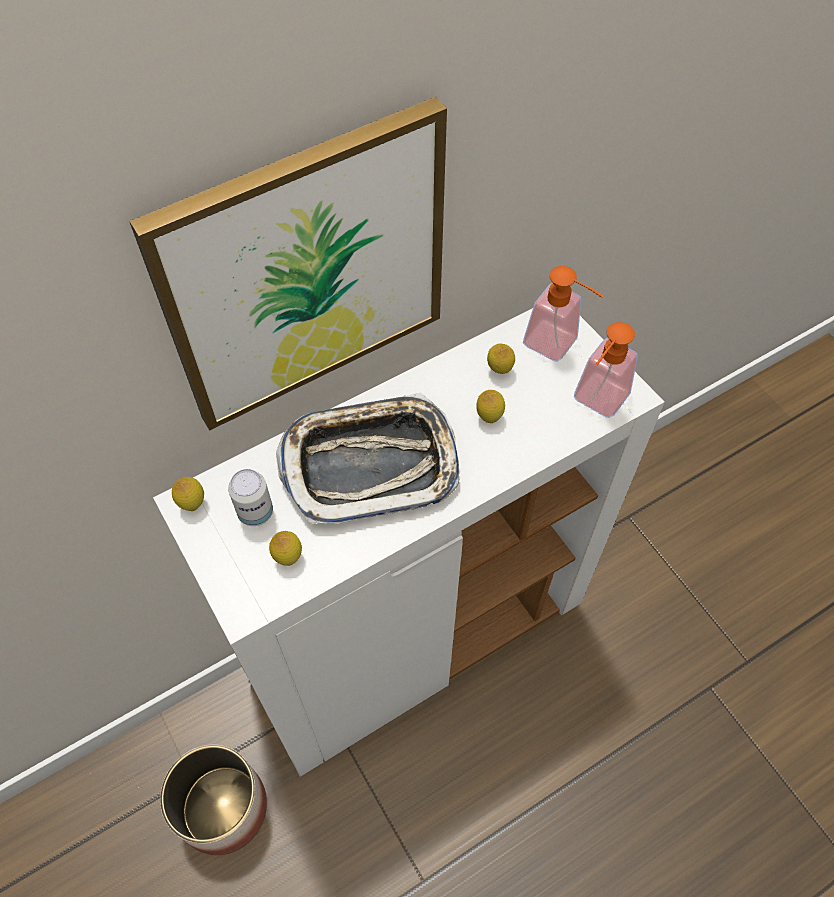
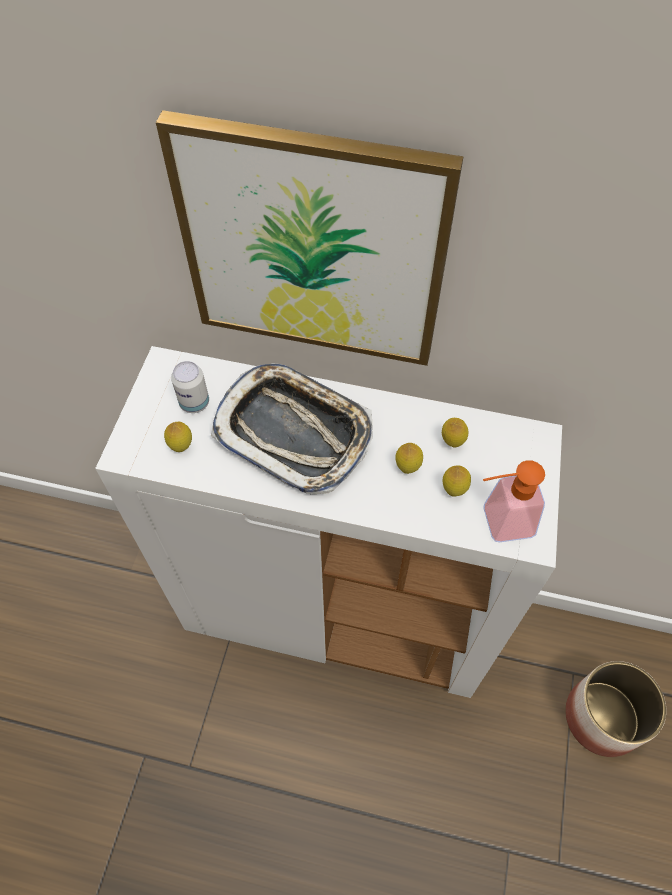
camera: 45 degrees right, 0 degrees up
planter [160,744,267,855] -> planter moved to [565,661,666,757]
lemon [172,477,204,511] -> lemon moved to [442,465,471,497]
soap dispenser [523,266,604,362] -> none

